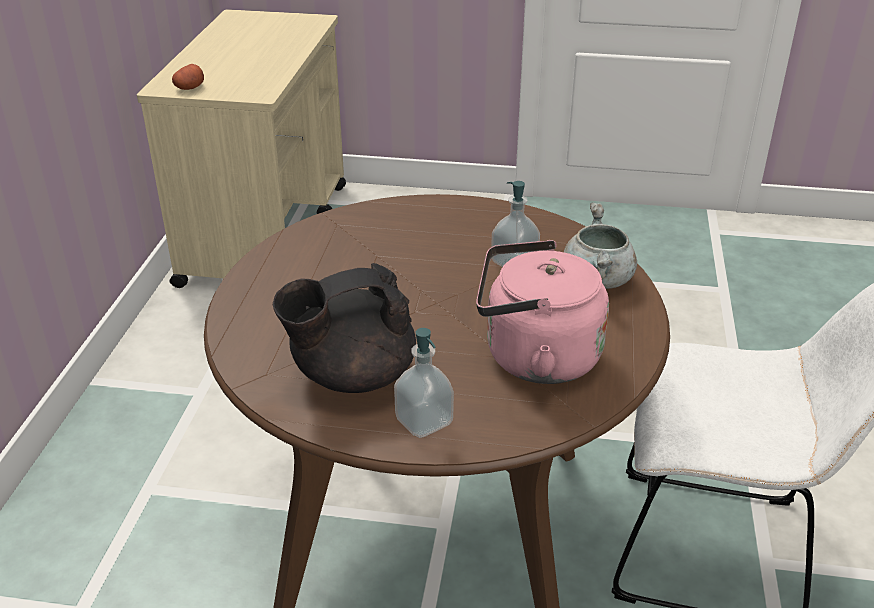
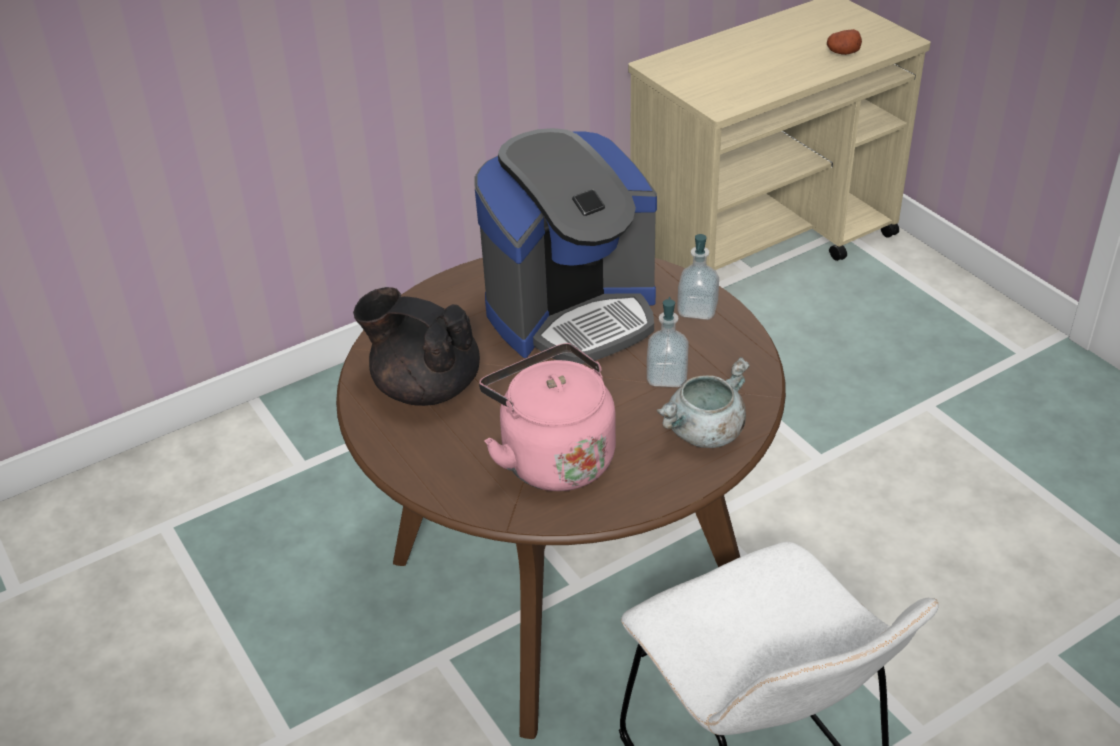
camera: 50 degrees right, 5 degrees up
potato [172,64,204,90] -> potato moved to [827,29,862,55]
soap dispenser [394,328,454,438] -> soap dispenser moved to [677,234,719,320]
none -> coffee machine [474,128,657,364]

